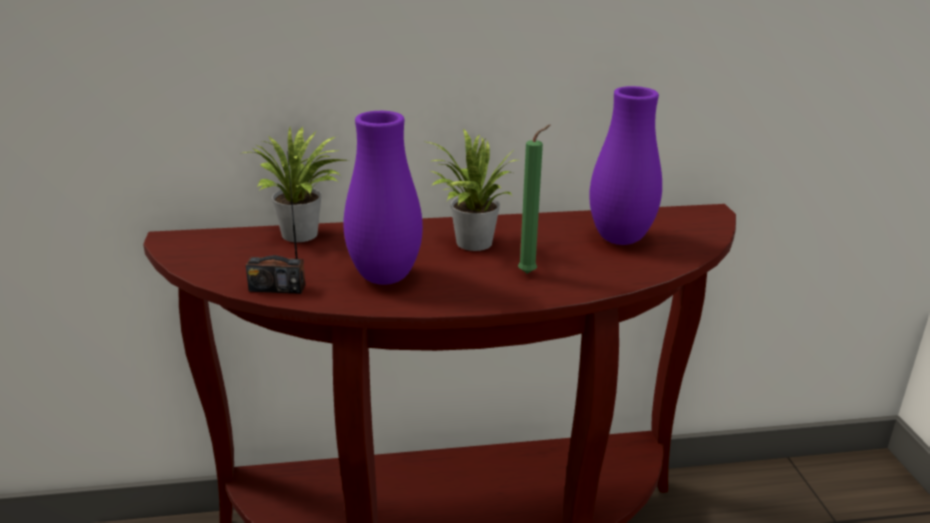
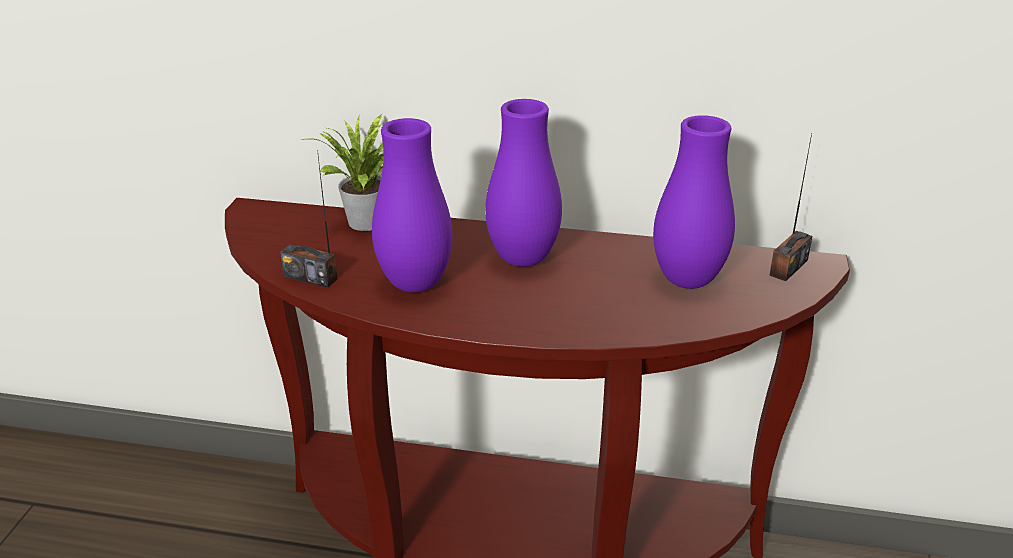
camera: 20 degrees right, 5 degrees up
potted plant [423,128,516,251] -> purple vase [485,99,562,267]
green candle [518,125,551,274] -> none
none -> radio [769,134,812,281]

